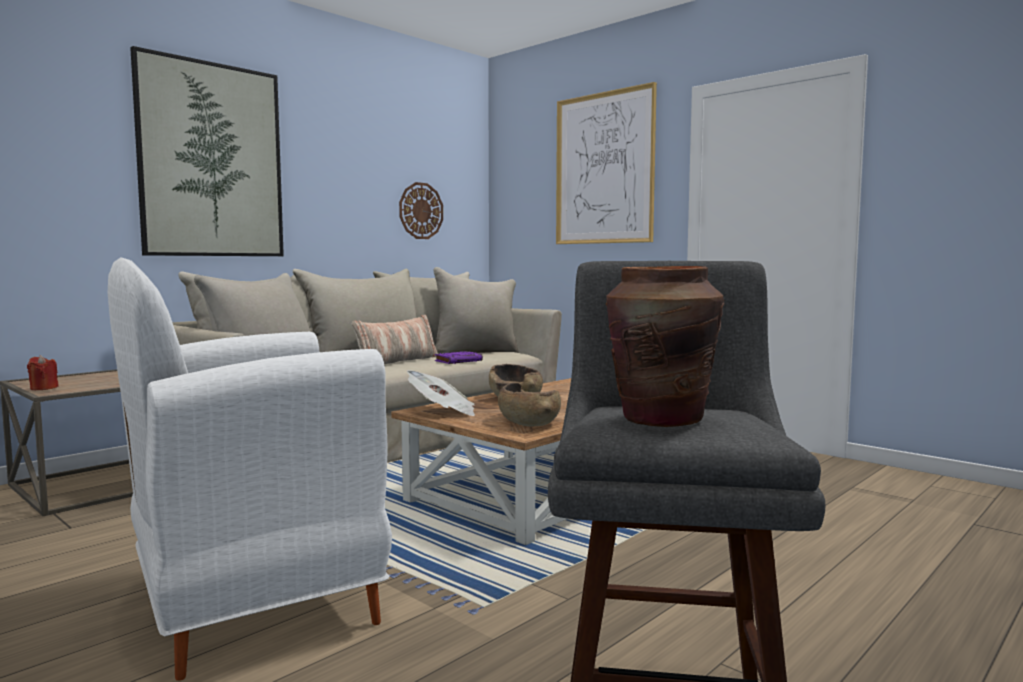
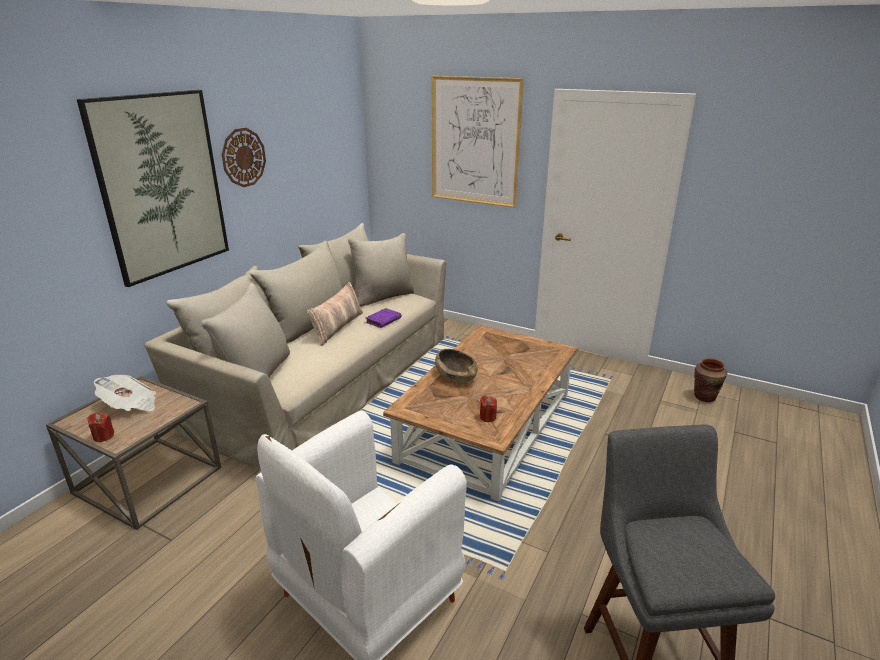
camera: 15 degrees left, 20 degrees up
wall clock [399,182,443,239] -> wall clock moved to [222,128,266,187]
newspaper [406,370,475,416] -> newspaper moved to [94,375,156,411]
brown bowl [498,382,561,426] -> red candle [480,395,497,422]
brown vase [606,266,724,427] -> brown vase moved to [694,359,727,402]

